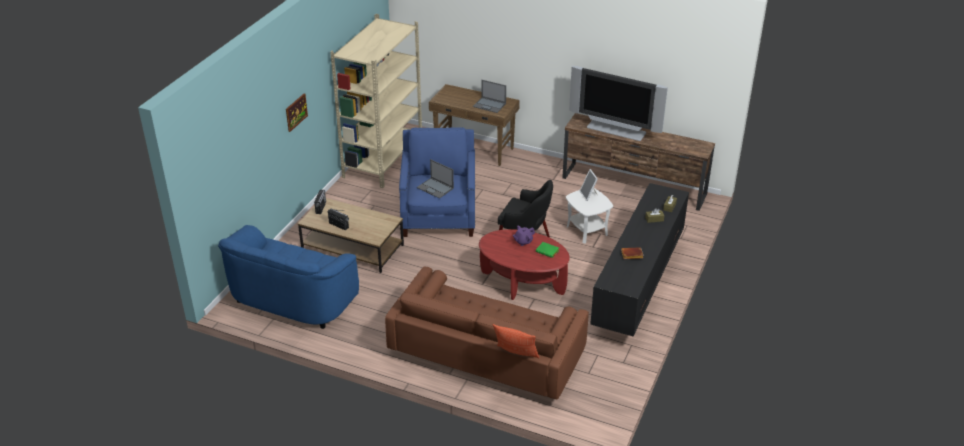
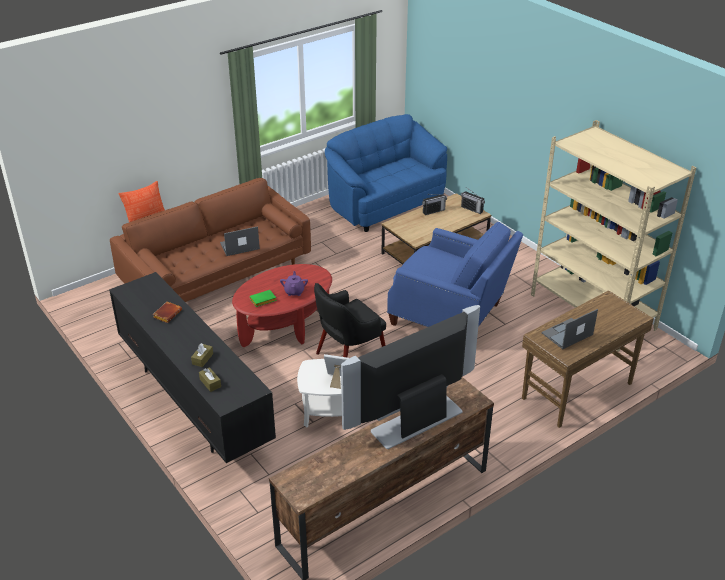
camera: 120 degrees right, 0 degrees up
picture [286,93,308,132] -> none
laptop [417,159,454,199] -> laptop moved to [220,226,260,256]

